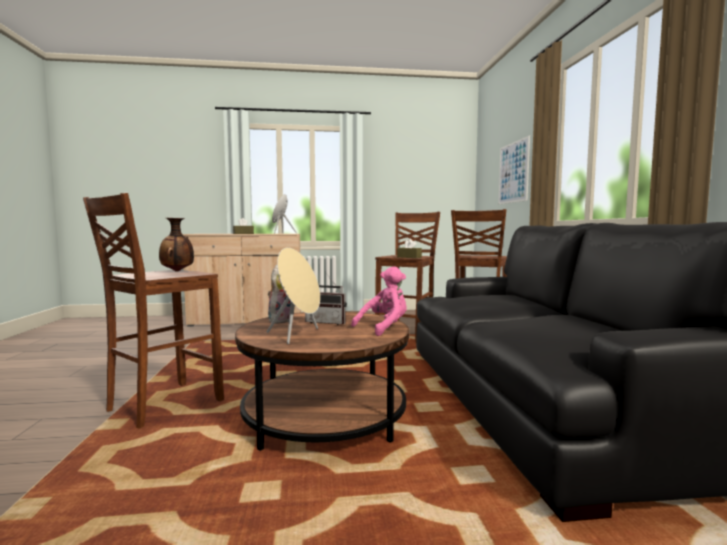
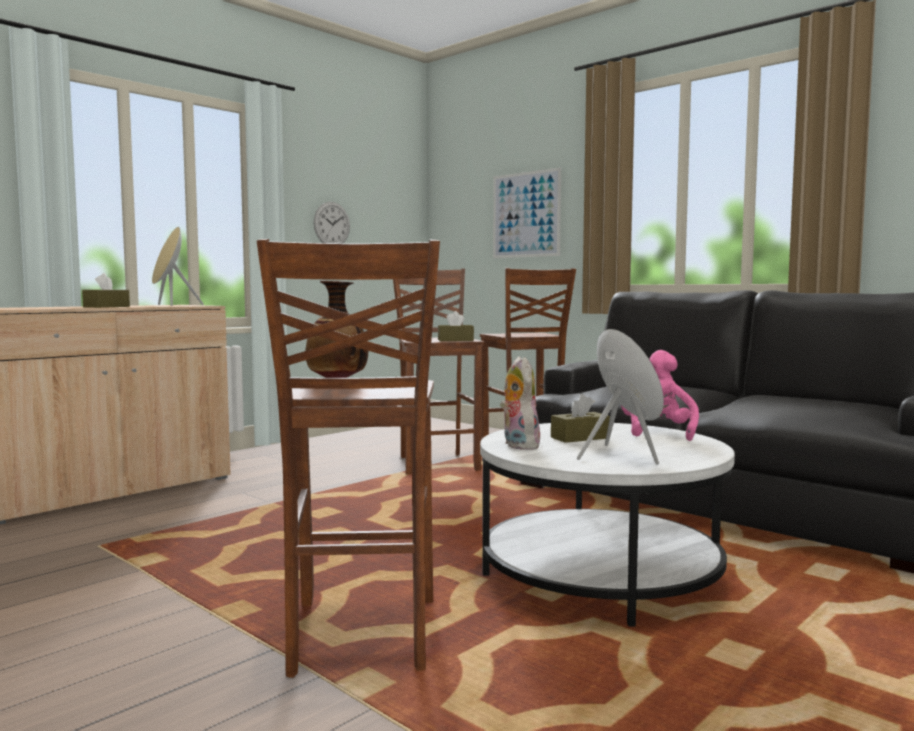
camera: 40 degrees left, 0 degrees up
brown coffee table [235,312,409,451] -> white coffee table [480,423,735,627]
radio [305,273,347,325] -> brown tissue box [551,394,610,443]
none -> wall clock [314,202,350,243]

